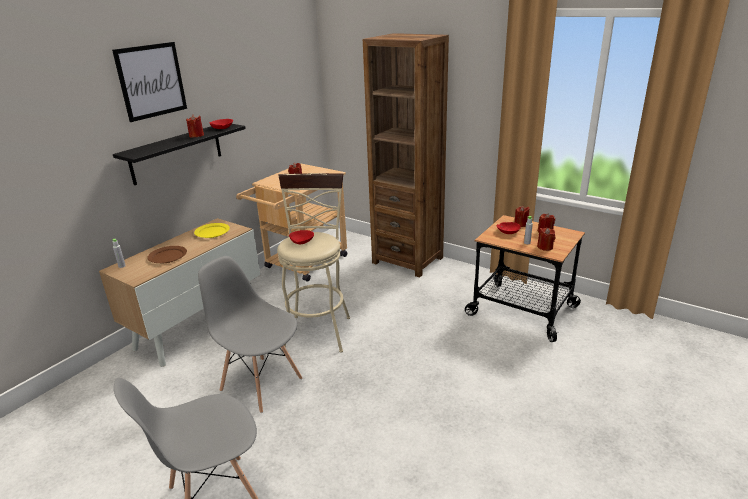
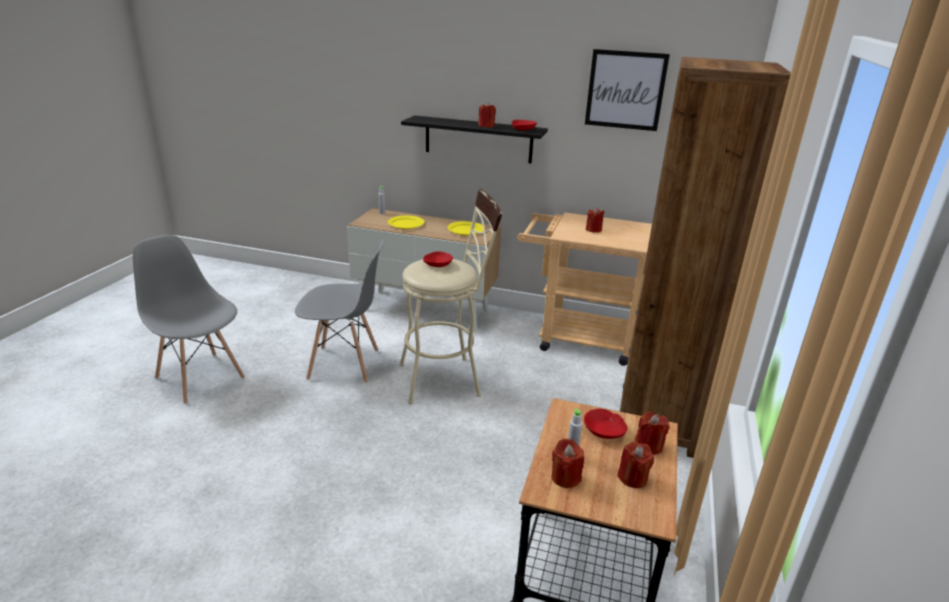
camera: 70 degrees right, 0 degrees up
picture [112,42,187,122] -> picture moved to [585,49,670,131]
brown plate [147,246,187,263] -> yellow plate [388,215,425,229]
grey chair [198,256,302,413] -> grey chair turned 75 degrees clockwise [295,240,384,383]

